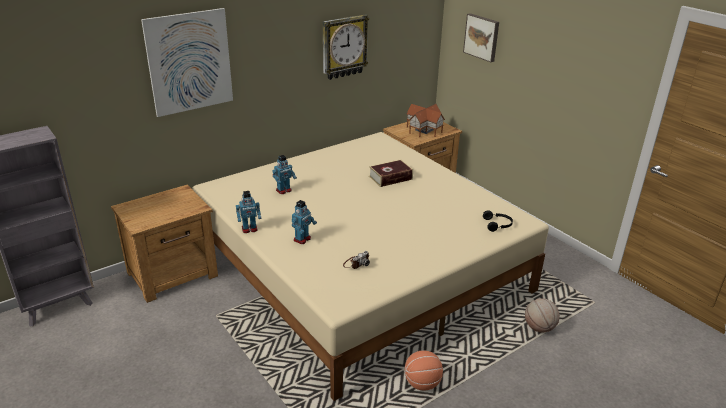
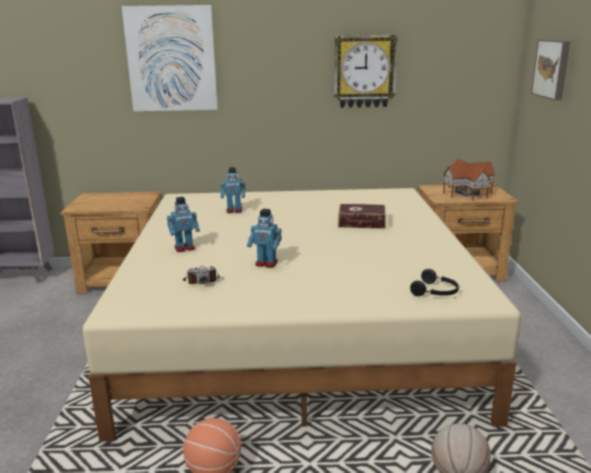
camera: 35 degrees right, 10 degrees down
toy robot [236,191,261,233] -> toy robot moved to [247,209,282,268]

